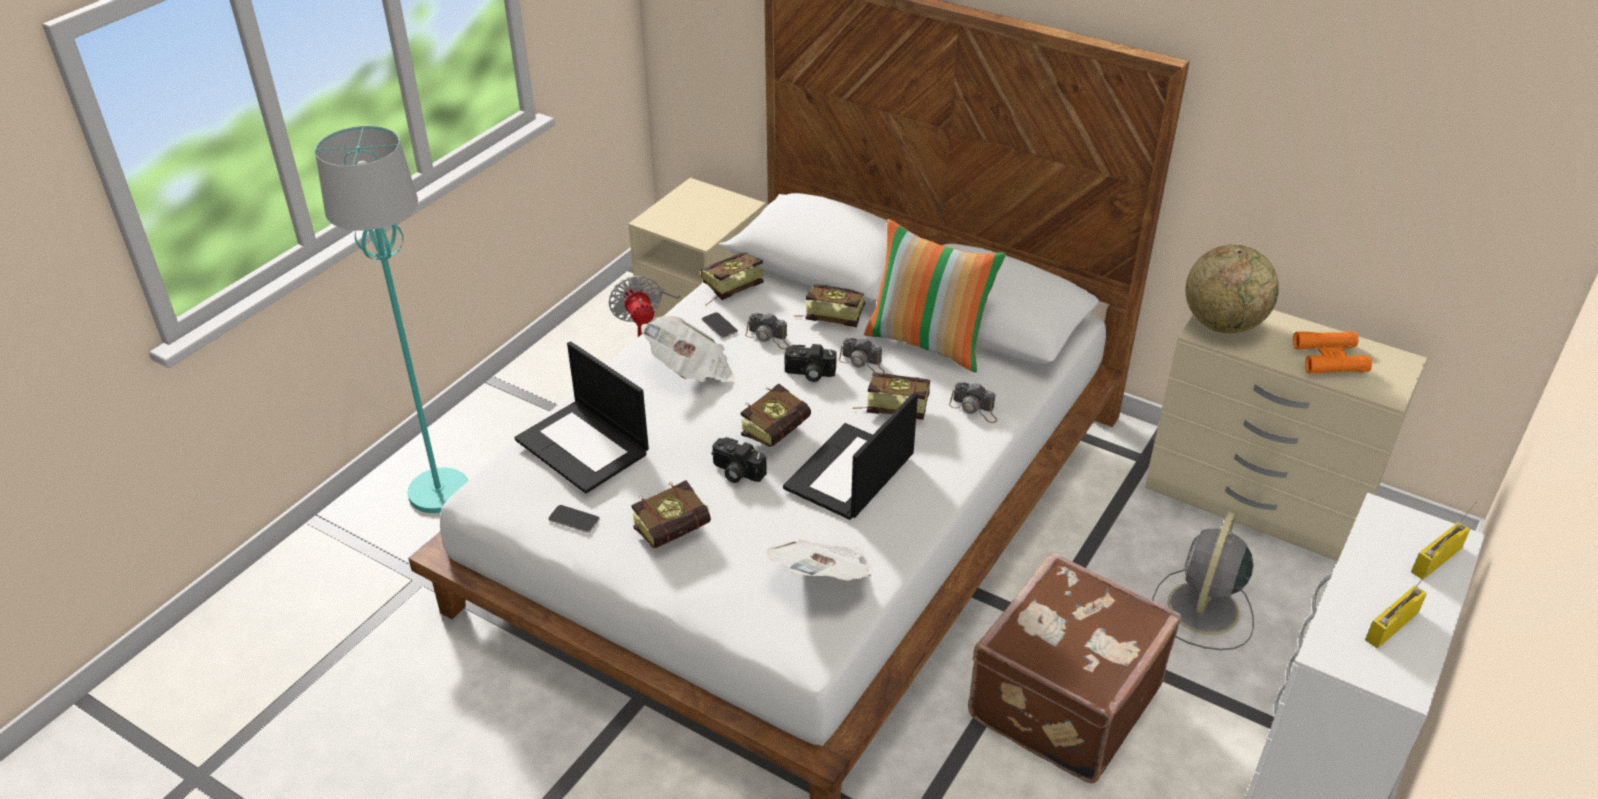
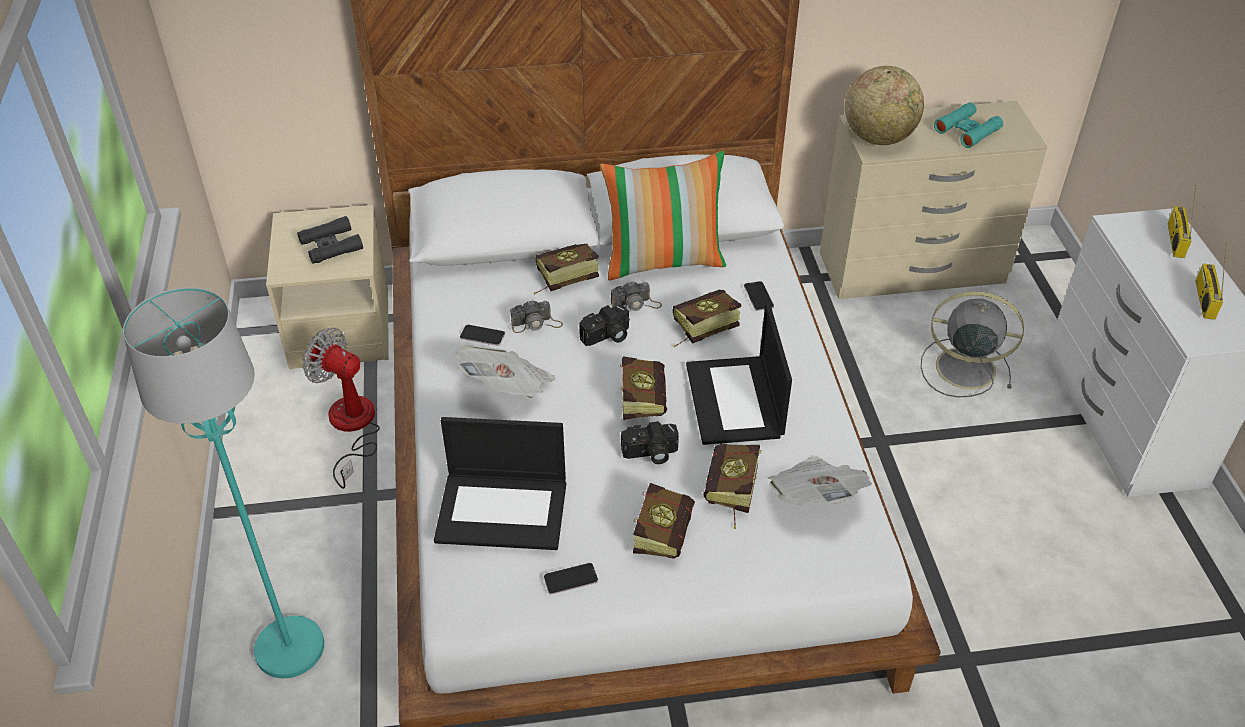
camera: 40 degrees left, 5 degrees up
book [701,252,764,305] -> book moved to [703,444,761,529]
camera [949,382,997,423] -> phone [744,281,774,311]
brown suitcase [968,552,1181,784] -> none
grey fan [1153,512,1254,650] -> grey fan turned 120 degrees clockwise [921,291,1024,397]
orange binoculars [1293,331,1372,373] -> turquoise binoculars [934,102,1003,148]
none -> black binoculars [297,216,363,264]

